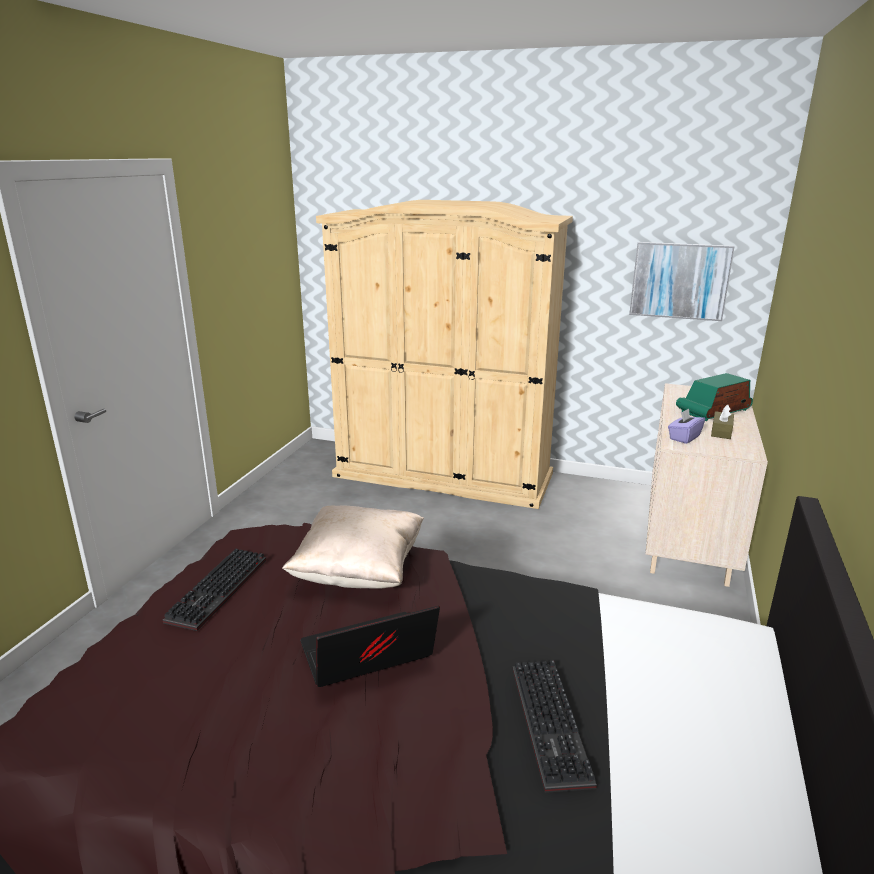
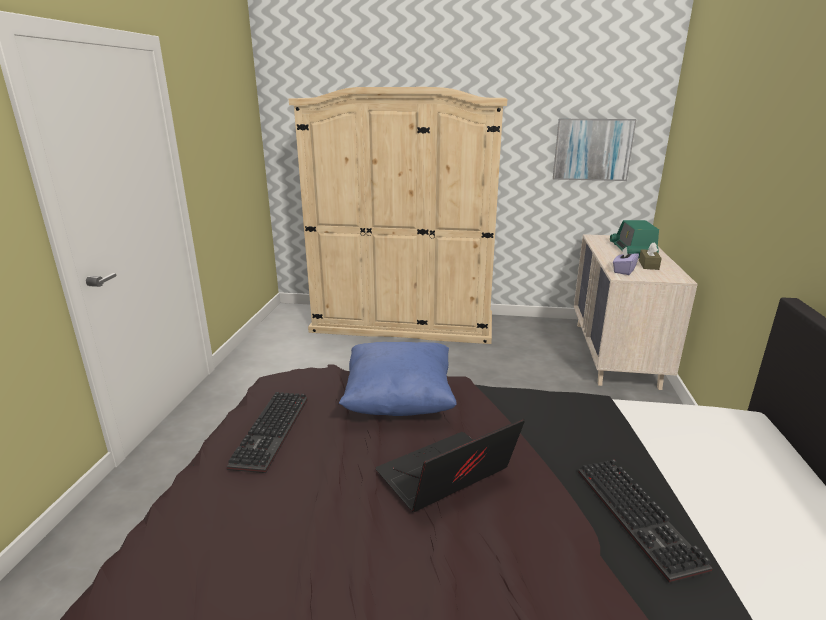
camera: 10 degrees left, 0 degrees up
beige pillow [282,505,424,588] -> blue pillow [339,342,457,416]
radio [676,373,753,421] -> radio turned 45 degrees counterclockwise [610,220,659,258]

